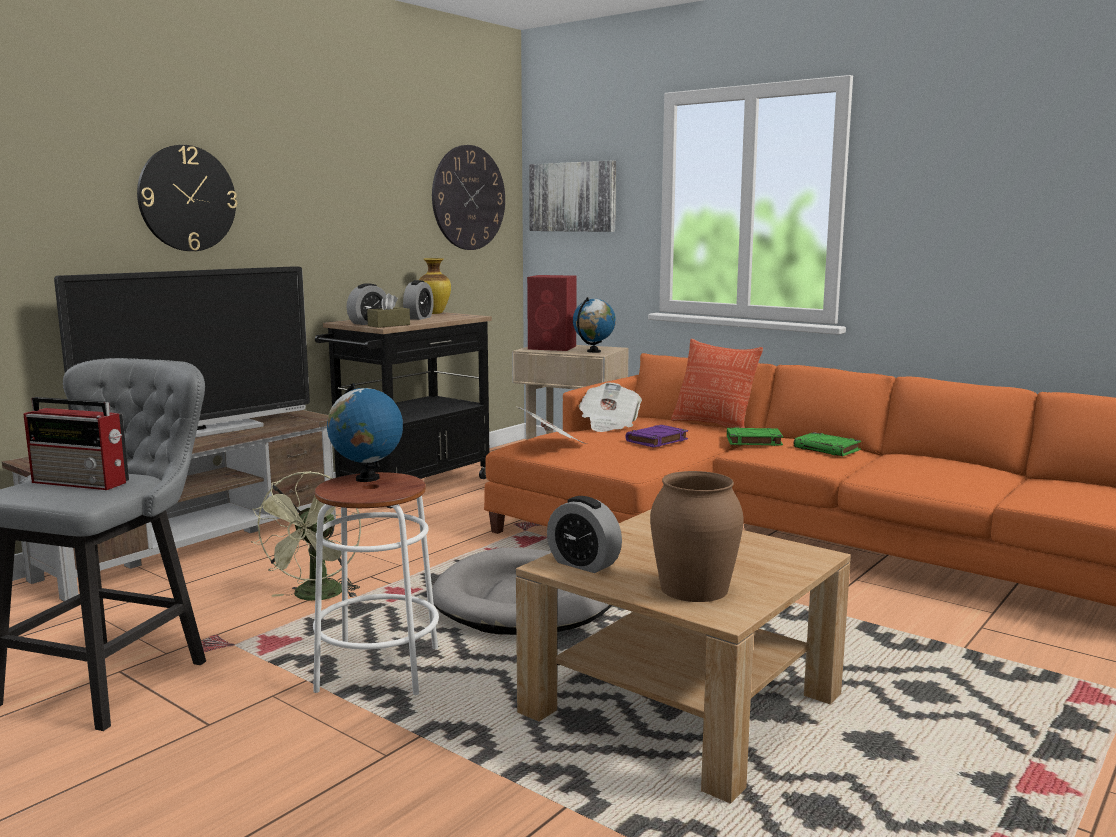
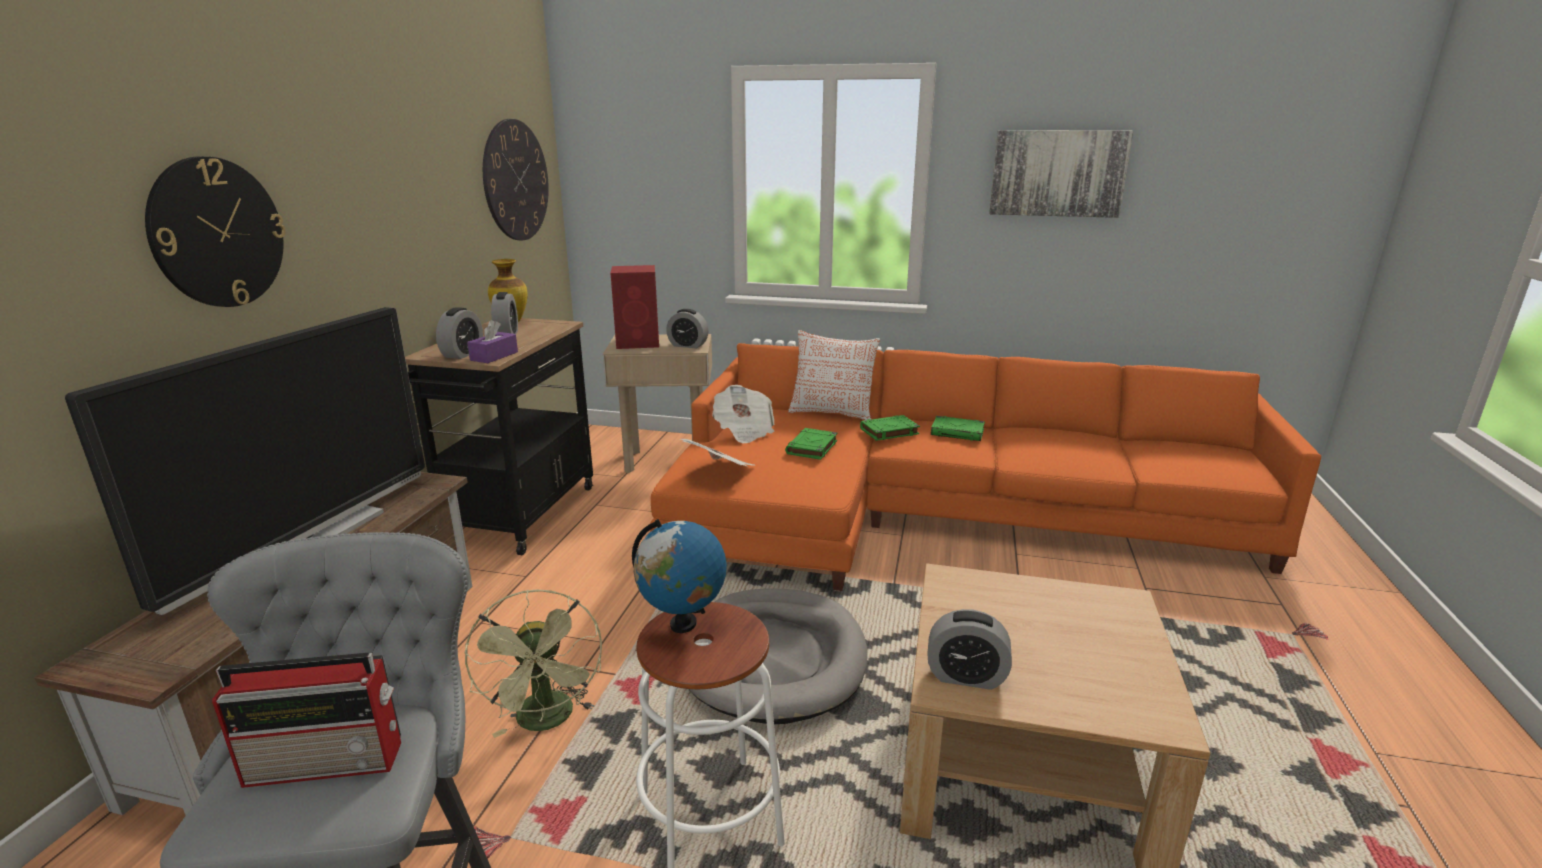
camera: 25 degrees left, 10 degrees up
brown tissue box [367,293,410,328] -> purple tissue box [467,320,518,363]
picture [529,161,616,232] -> picture moved to [989,130,1133,218]
globe [573,297,616,353] -> alarm clock [666,309,709,349]
purple book [625,425,688,448] -> green book [785,428,838,460]
brown vase [650,471,744,602] -> none
orange pillow [671,339,763,428] -> white pillow [789,330,880,420]

